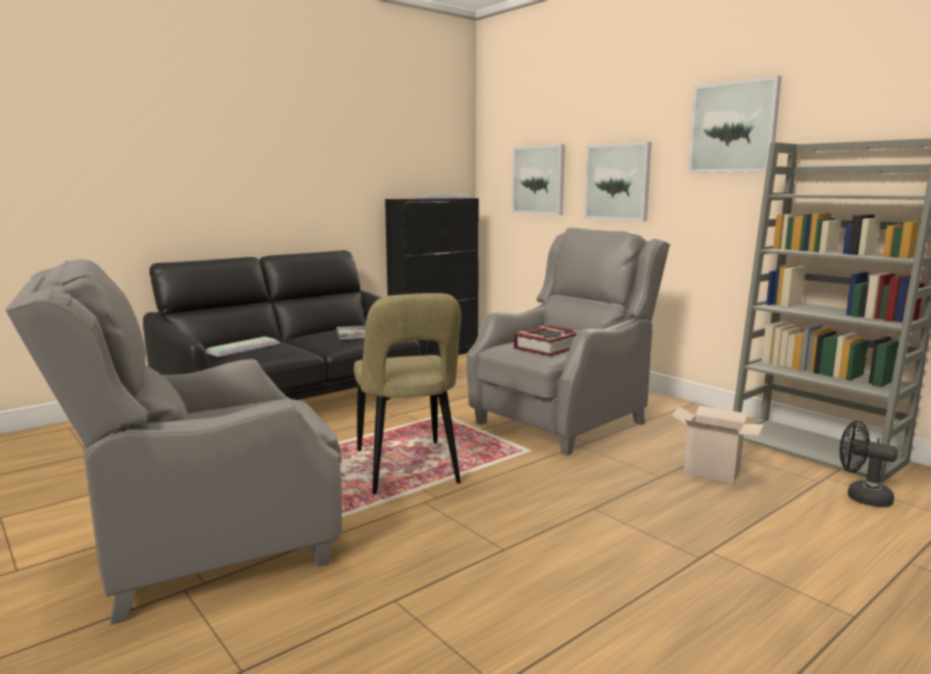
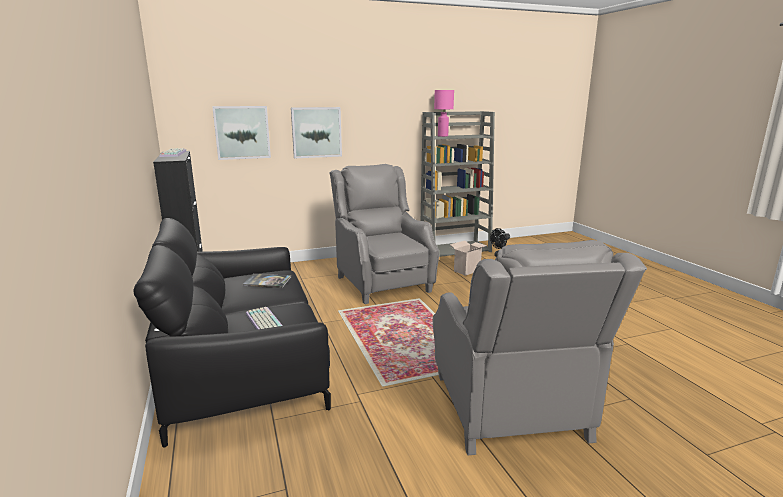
camera: 70 degrees left, 5 degrees up
beige chair [354,293,461,494] -> none
book [514,325,580,356] -> none
picture [688,75,782,173] -> none
none -> pink table lamp [434,90,454,137]

